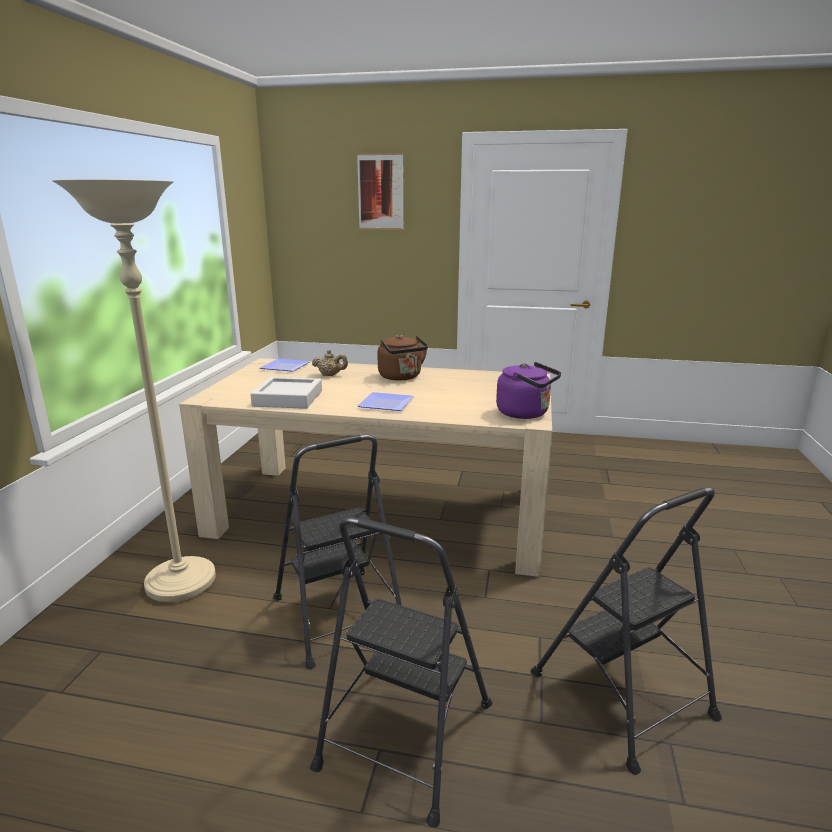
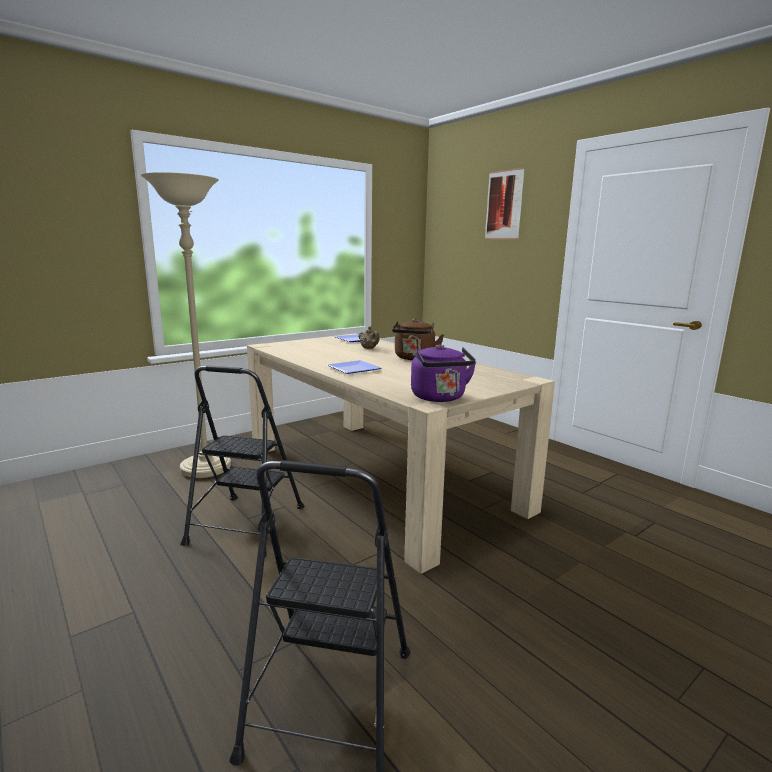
camera: 40 degrees right, 5 degrees down
grey tray [250,377,322,409] -> none
black step ladder [310,517,492,827] -> none

